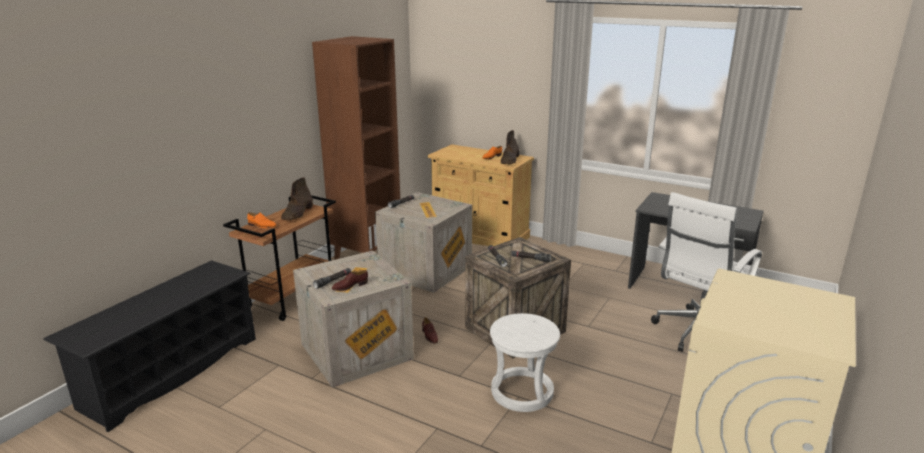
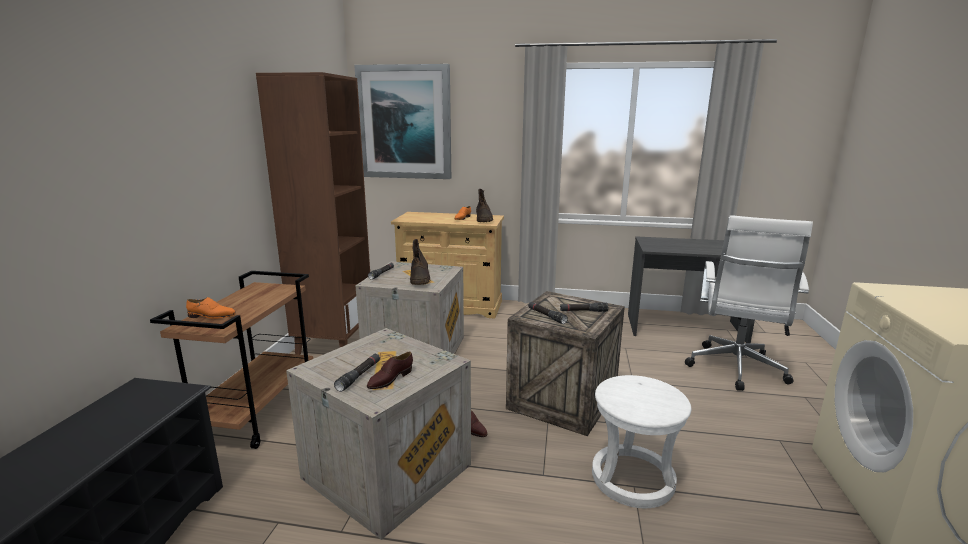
camera: 20 degrees left, 5 degrees down
brown boot [281,177,313,220] -> brown boot moved to [410,239,430,285]
none -> picture [354,64,451,179]

